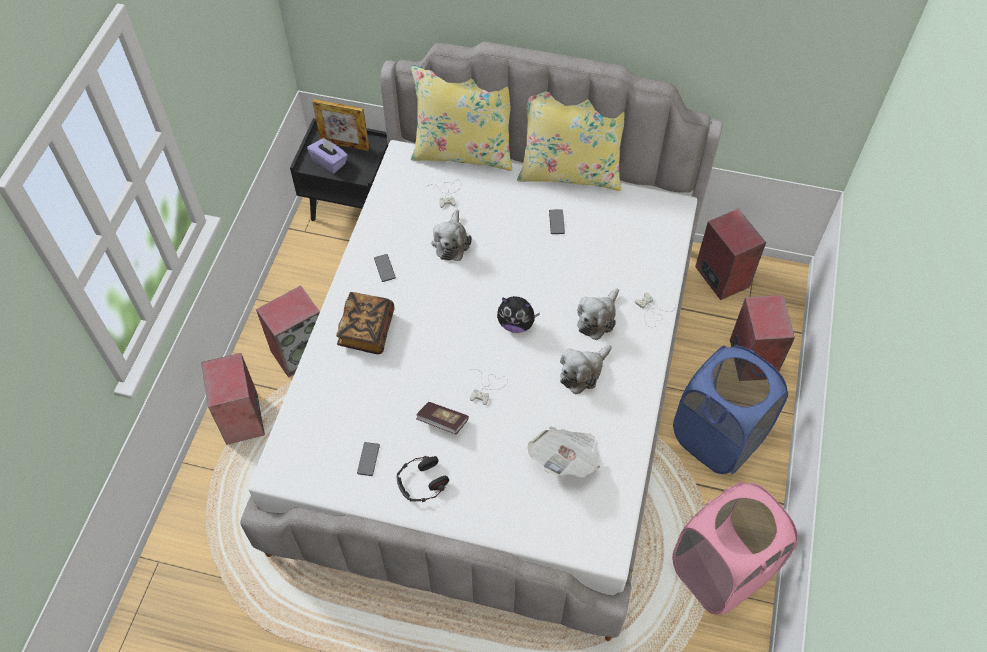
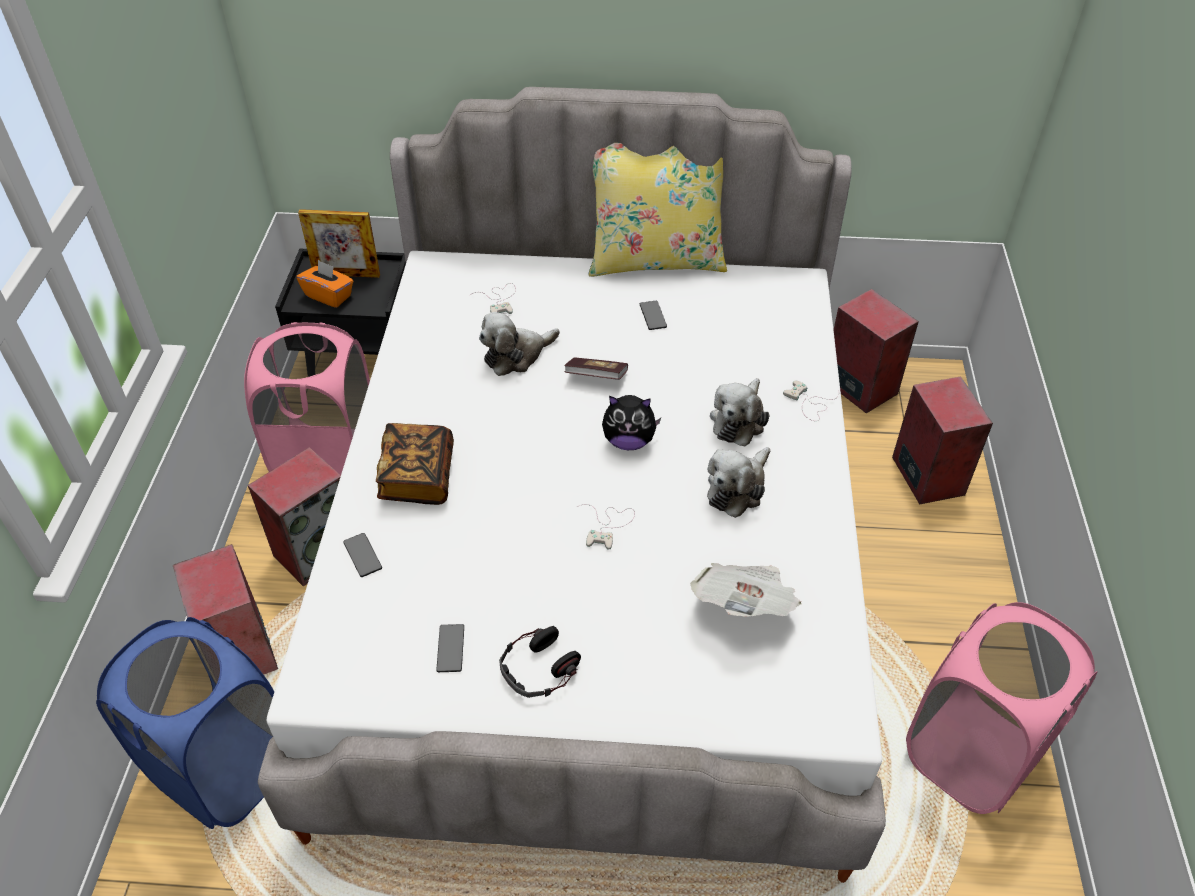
camera: 10 degrees left, 10 degrees down
purple tissue box [307,138,348,174] -> orange tissue box [297,260,353,308]
phone [374,254,396,282] -> phone moved to [343,533,382,577]
yellow pillow [411,66,512,171] -> none
book [416,402,469,434] -> book moved to [564,358,628,380]
plush toy [431,209,472,261] -> plush toy turned 60 degrees clockwise [479,312,560,376]
blue laundry basket [673,345,788,475] -> blue laundry basket moved to [96,617,274,829]
none -> pink laundry basket [244,322,370,475]

